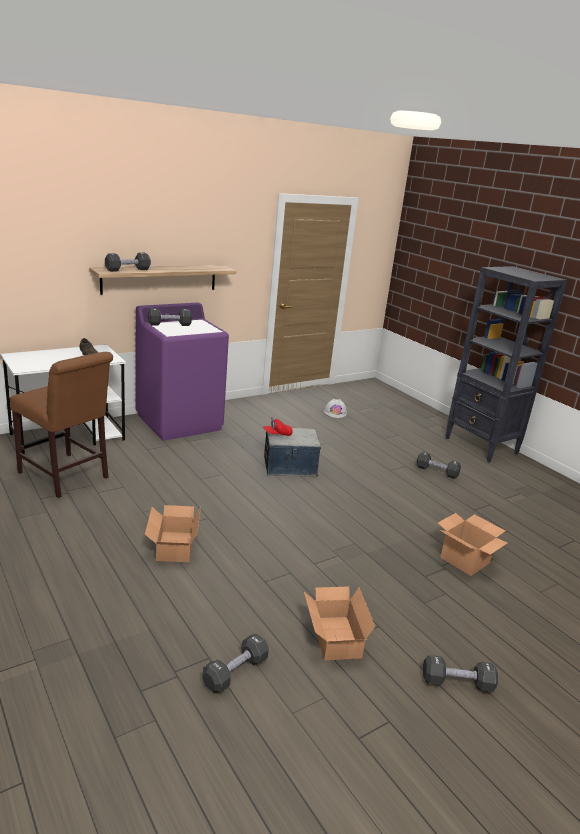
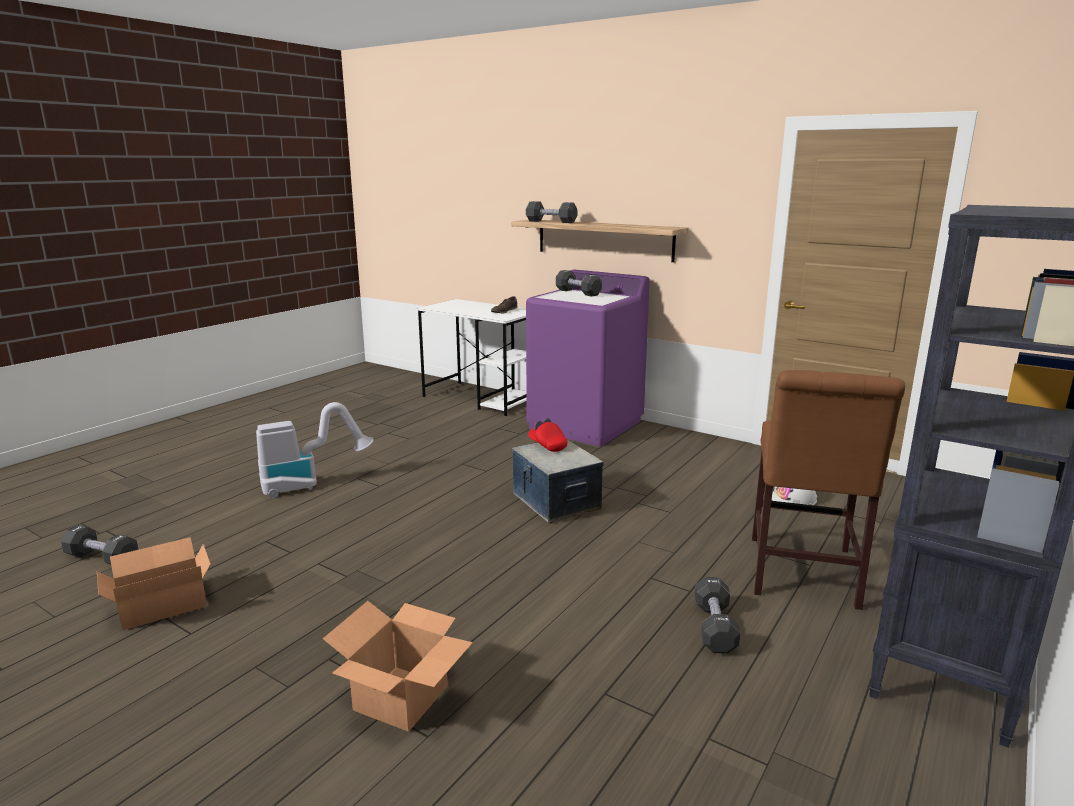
camera: 70 degrees right, 5 degrees down
brown chair [10,352,113,498] -> brown chair moved to [752,370,905,610]
cardboard box [145,505,201,562] -> vacuum cleaner [256,402,374,498]
black dumbbell [423,655,498,692] -> none

